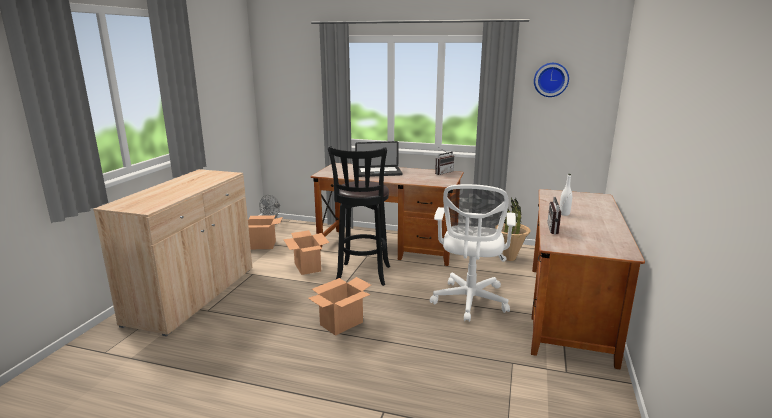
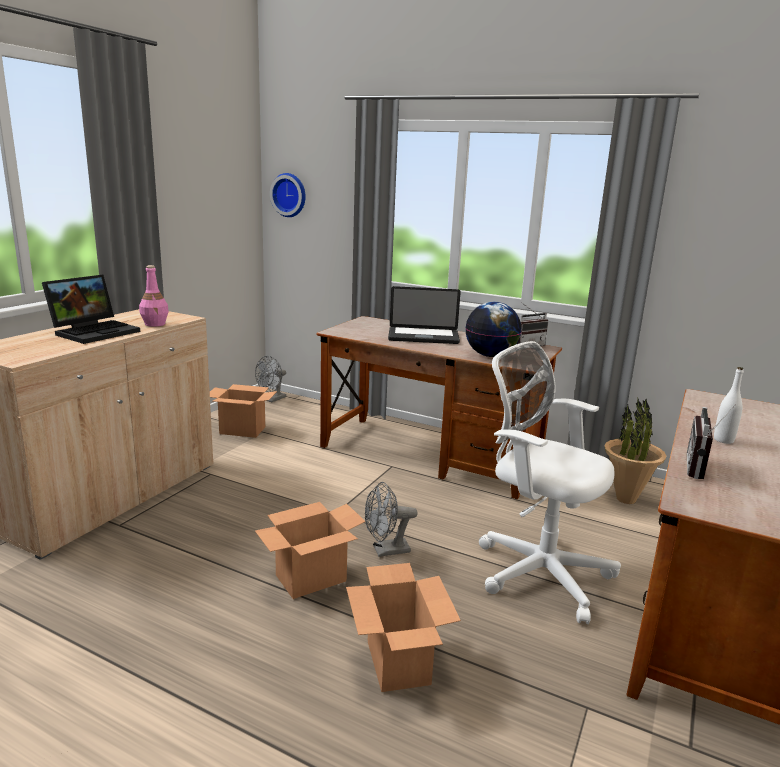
camera: 10 degrees right, 0 degrees up
cardboard box [283,230,330,275] -> cardboard box moved to [346,563,461,692]
black stool [328,146,390,286] -> none
white office chair [430,184,516,322] -> white office chair turned 105 degrees clockwise [479,341,621,624]
wall clock [534,63,569,97] -> wall clock moved to [270,173,306,217]
none -> laptop [42,275,140,344]
none -> pink bottle [139,265,169,327]
none -> grey fan [365,482,418,557]
none -> globe [465,302,522,357]

